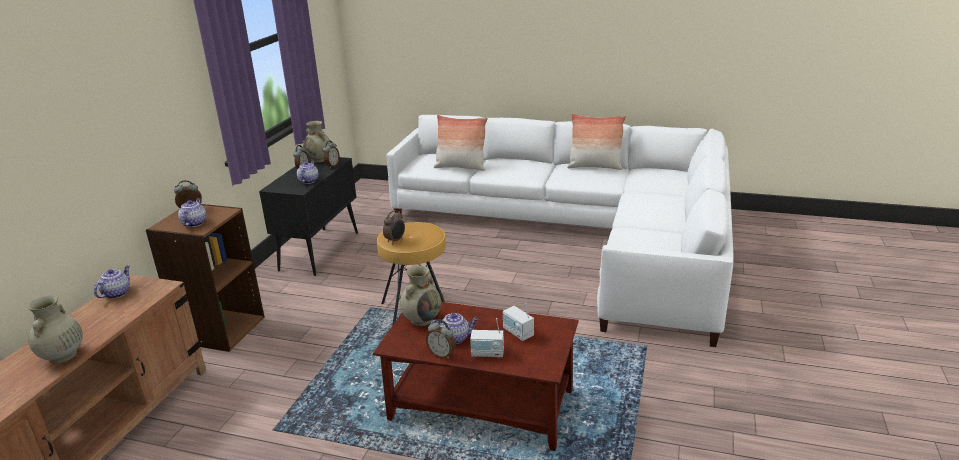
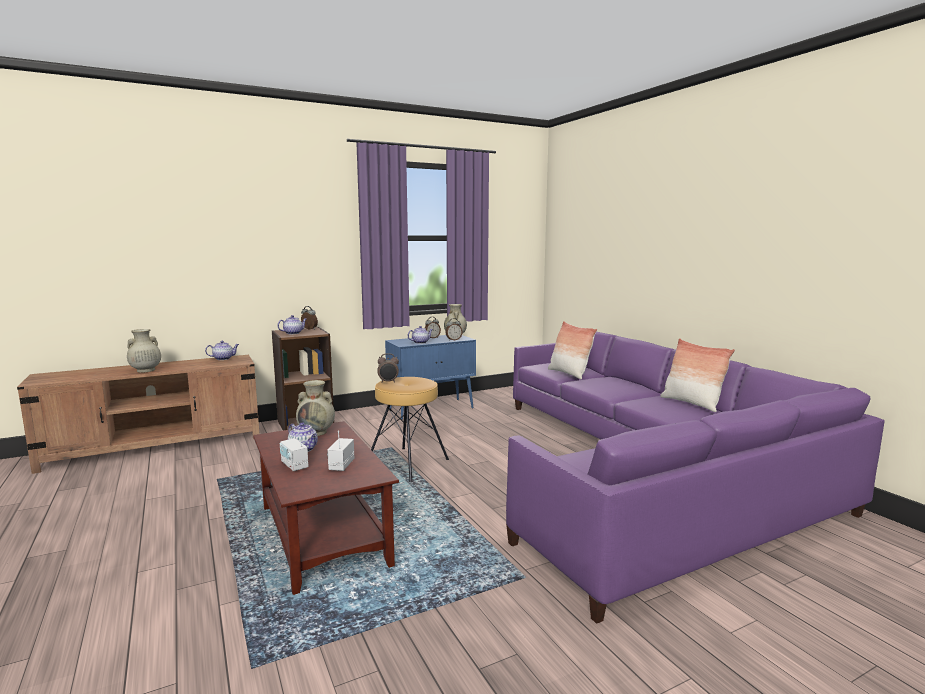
camera: 45 degrees right, 15 degrees down
black cabinet [259,157,358,276] -> blue cabinet [385,335,476,420]
white sofa [386,115,734,347] -> purple sofa [506,332,885,624]
alarm clock [426,319,456,359] -> none

